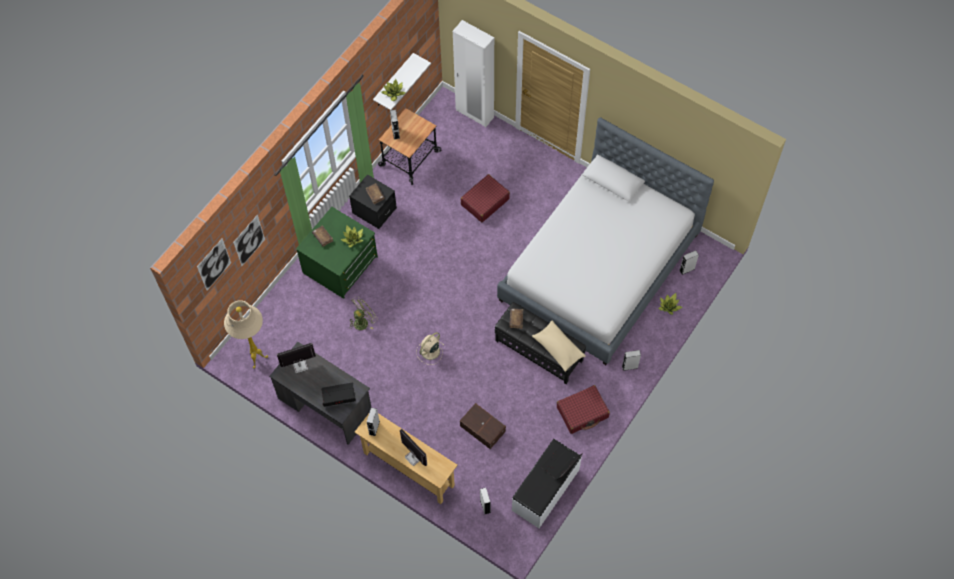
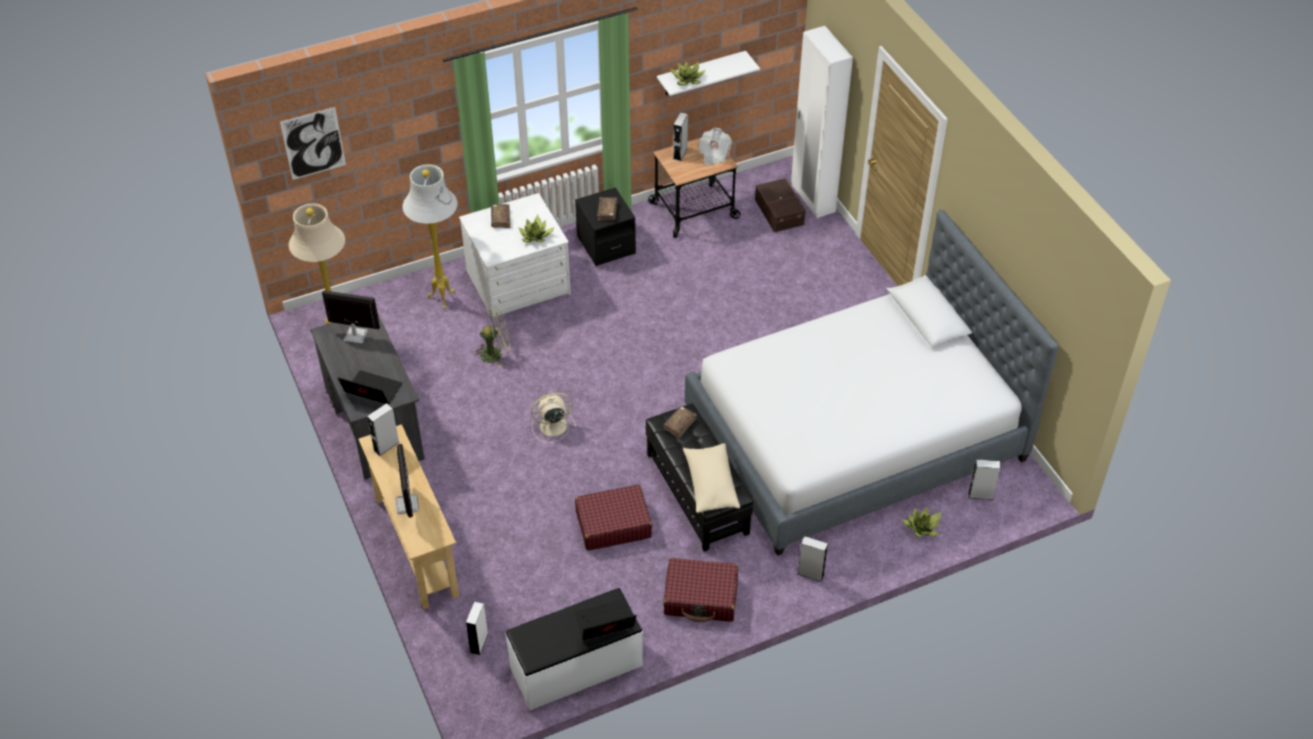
camera: 30 degrees right, 15 degrees down
picture [233,214,265,266] -> none
green dresser [296,207,378,299] -> white dresser [459,193,571,319]
brown storage box [460,403,506,449] -> brown storage box moved to [755,178,806,232]
red suitcase [461,174,510,222] -> red suitcase moved to [575,484,652,551]
none -> white floor lamp [402,164,458,309]
none -> newspaper [698,128,732,165]

